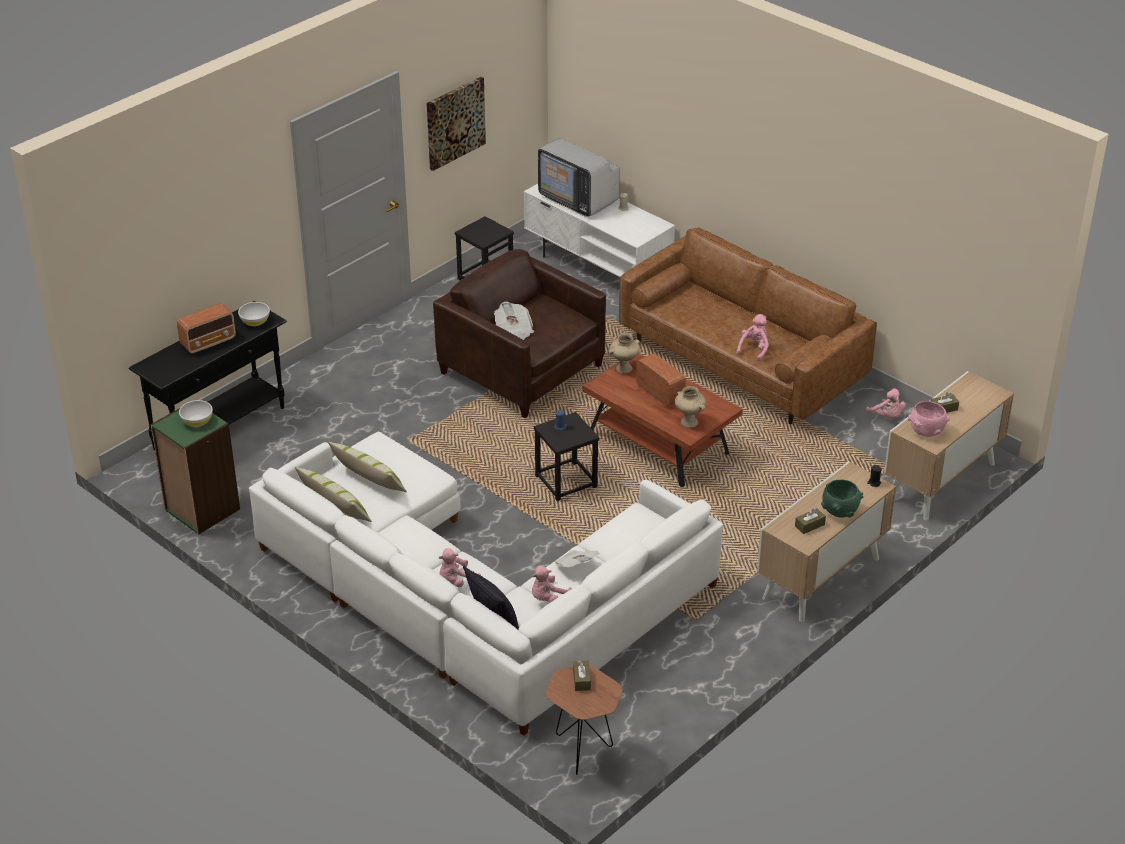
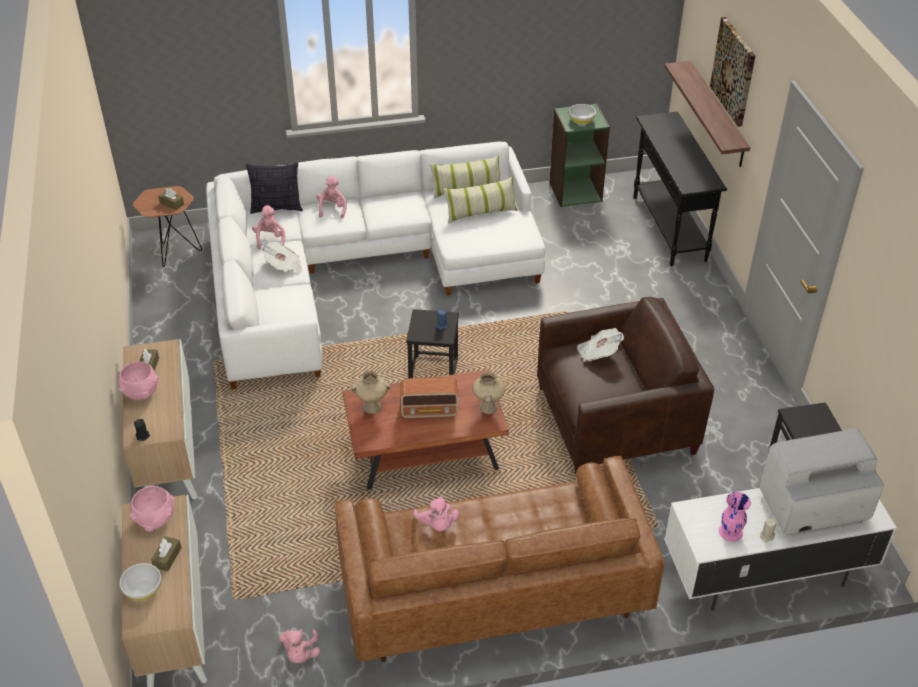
camera: 125 degrees right, 5 degrees up
radio [177,303,236,354] -> none
white bowl [238,302,270,326] -> white bowl moved to [119,563,161,600]
picture [427,77,486,171] -> picture moved to [710,17,756,127]
green bowl [821,480,864,518] -> pink bowl [118,361,159,400]
pink plush toy [866,388,906,418] -> pink plush toy turned 90 degrees counterclockwise [279,629,320,663]
none -> shelf [664,61,750,167]
none -> pink vase [719,492,751,542]

